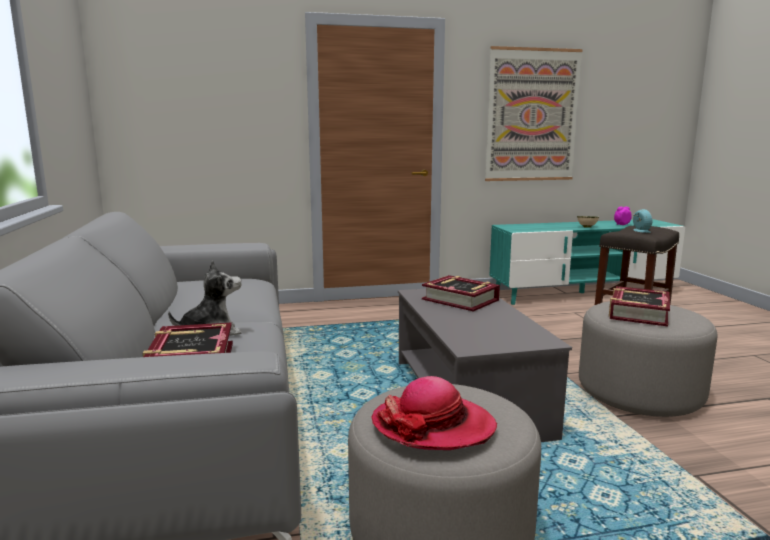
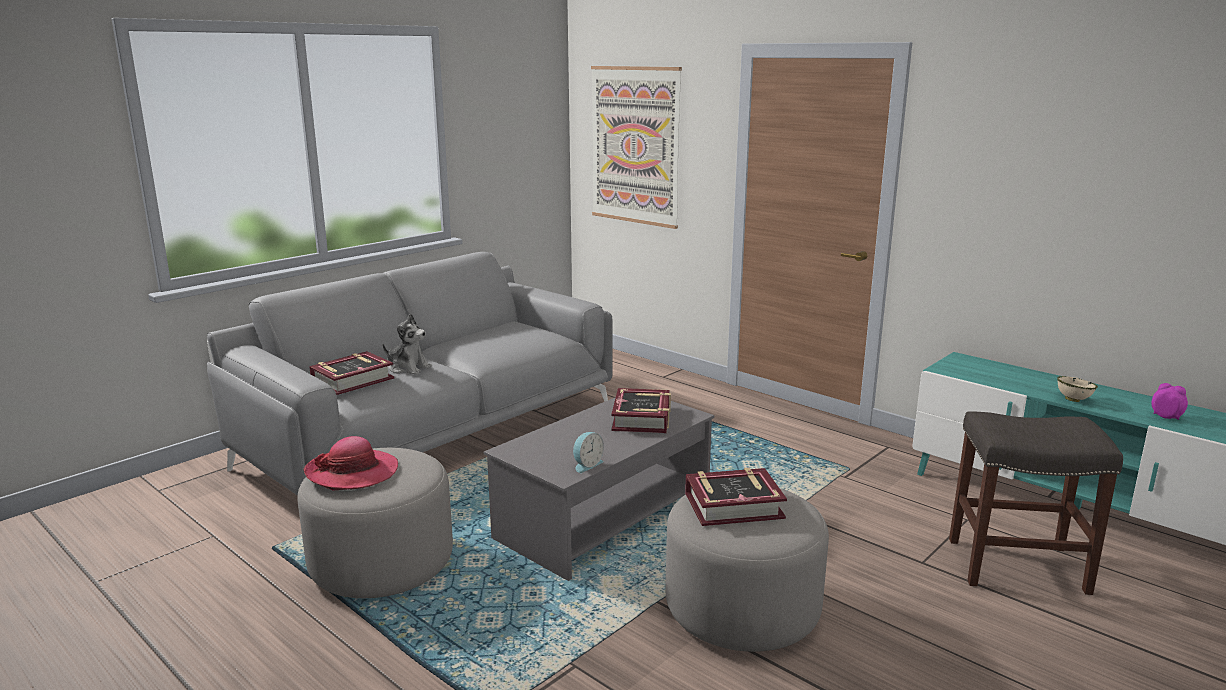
camera: 55 degrees right, 5 degrees up
picture [485,46,583,181] -> picture moved to [591,66,682,229]
alarm clock [633,209,652,233] -> alarm clock moved to [573,432,604,473]

